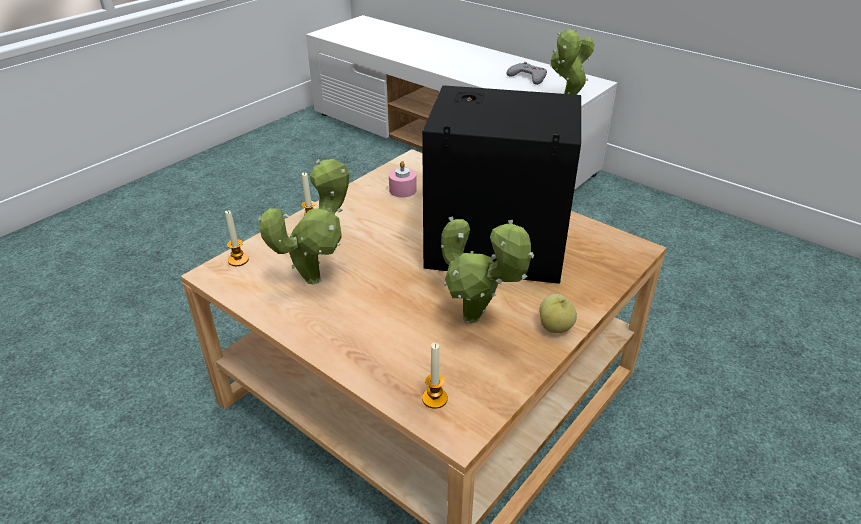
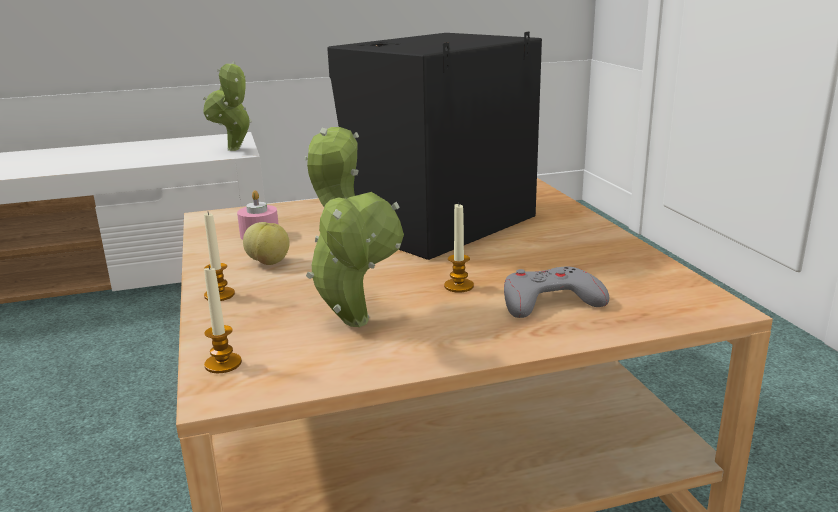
camera: 55 degrees left, 15 degrees down
candle [422,343,448,409] -> candle moved to [444,203,474,293]
potted plant [441,216,534,324] -> none
grey game controller [507,62,547,85] -> grey game controller moved to [504,266,609,318]
apple [540,294,577,333] -> apple moved to [243,222,290,265]

